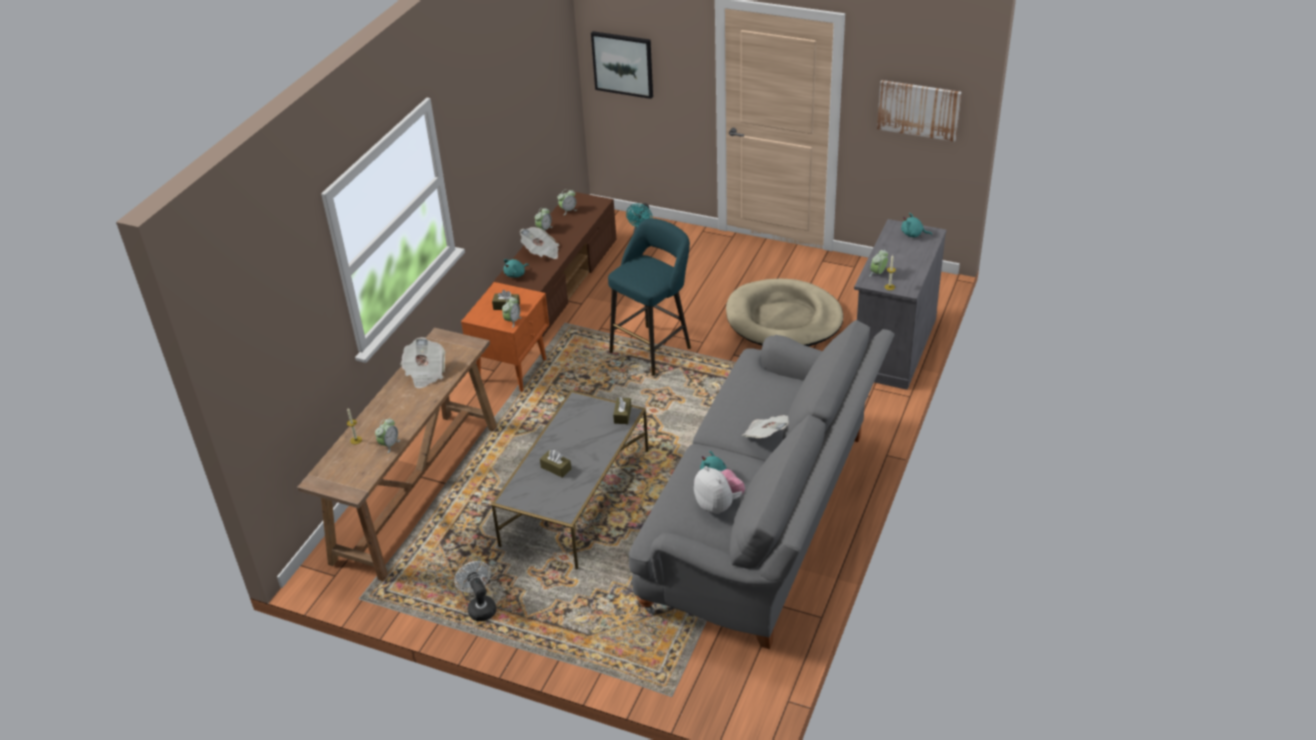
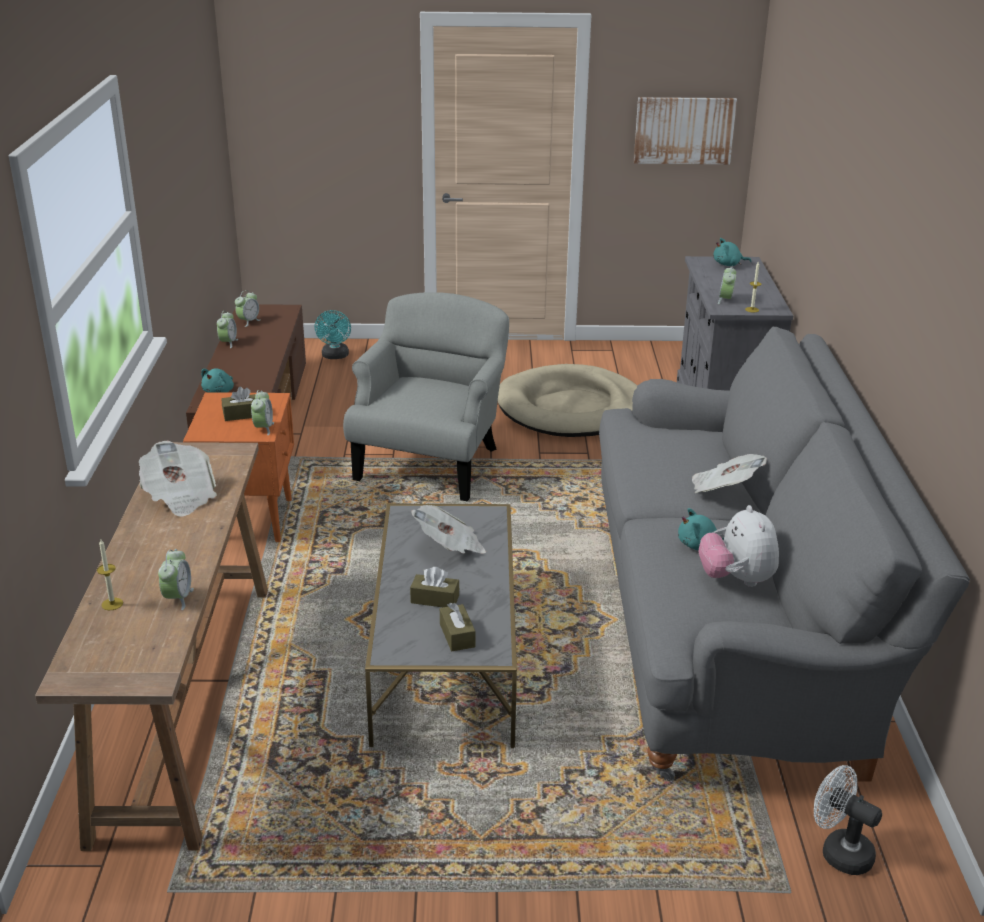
camera: 25 degrees left, 10 degrees down
white fan [454,561,496,621] -> white fan moved to [814,765,882,875]
newspaper [520,227,559,259] -> newspaper moved to [411,505,486,554]
picture [591,31,653,99] -> none
turquoise stool [608,218,691,376] -> grey armchair [343,292,509,501]
brown tissue box [613,397,631,424] -> brown tissue box moved to [440,603,476,651]
plush toy [694,466,745,514] -> plush toy turned 135 degrees counterclockwise [698,505,779,587]

